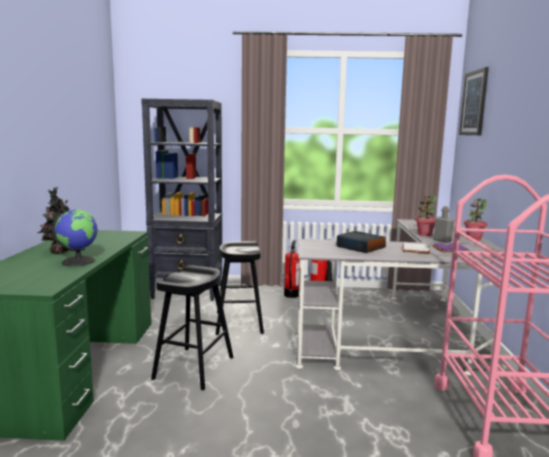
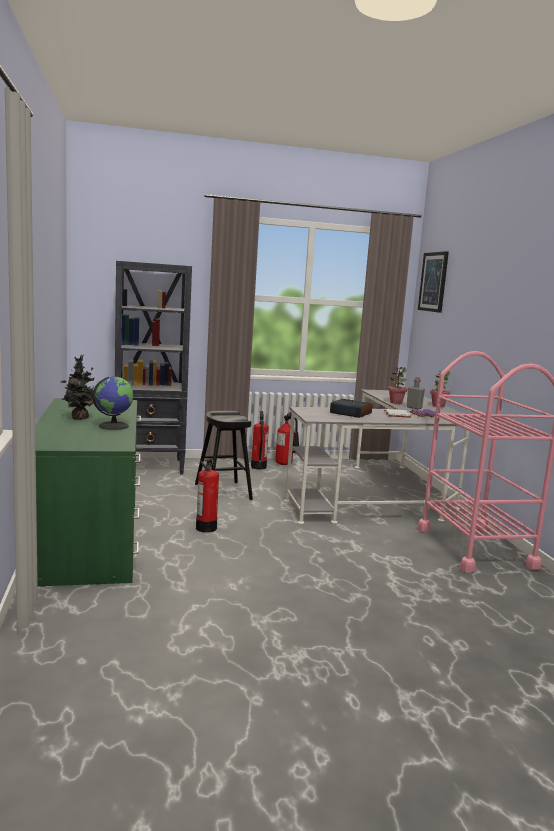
camera: 15 degrees left, 0 degrees up
black stool [151,265,233,390] -> fire extinguisher [196,459,219,533]

